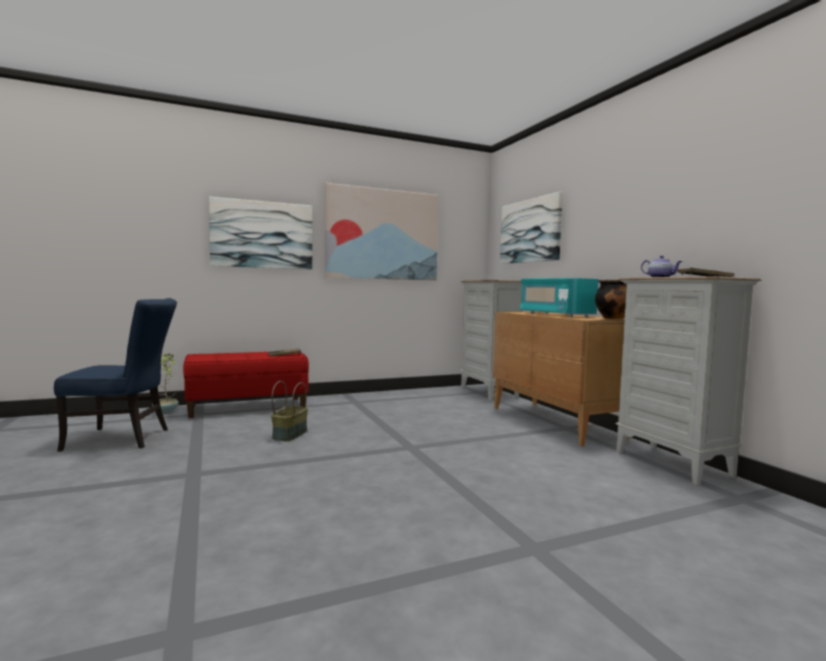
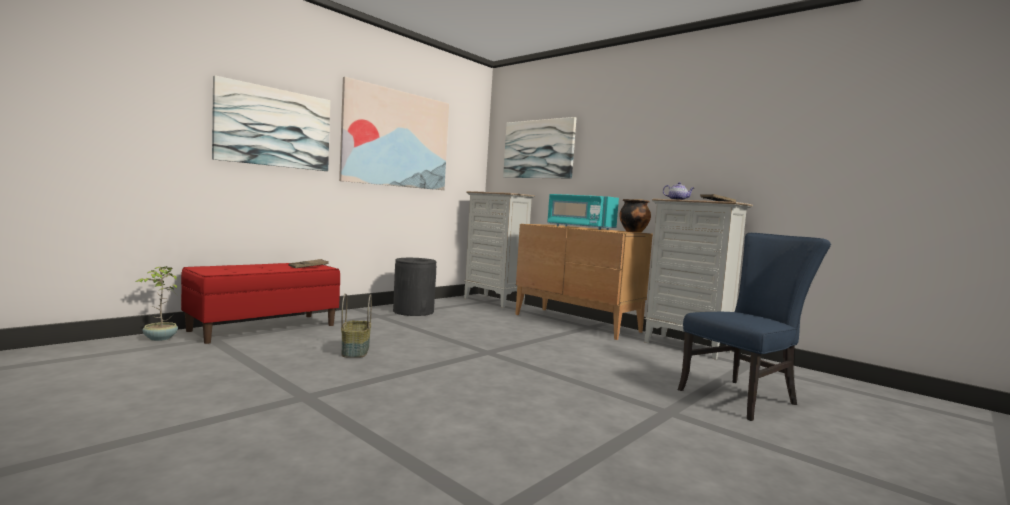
camera: 25 degrees left, 0 degrees up
blue chair [54,298,177,451] -> blue chair moved to [678,233,831,421]
none -> black trash can [393,258,436,316]

